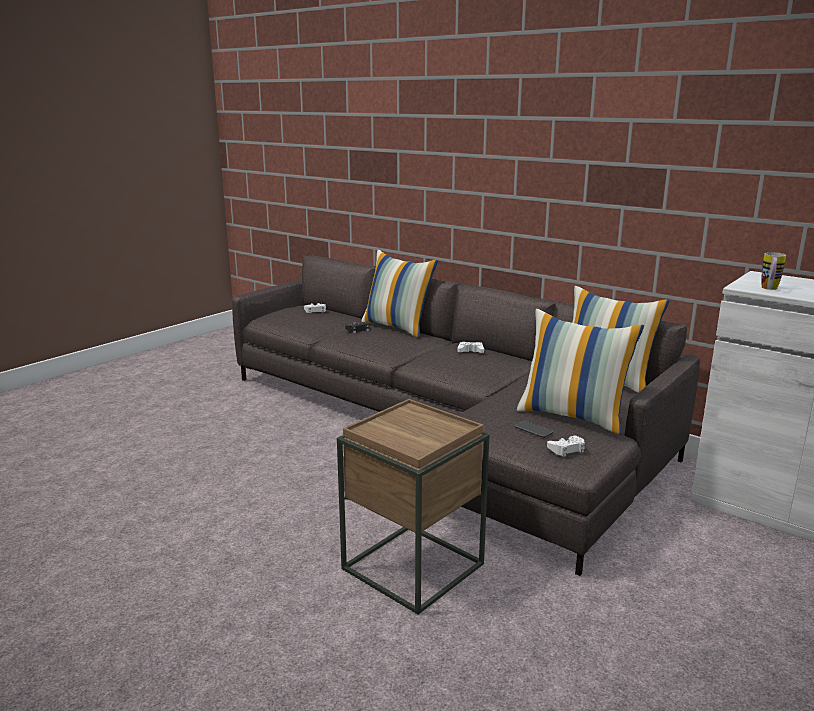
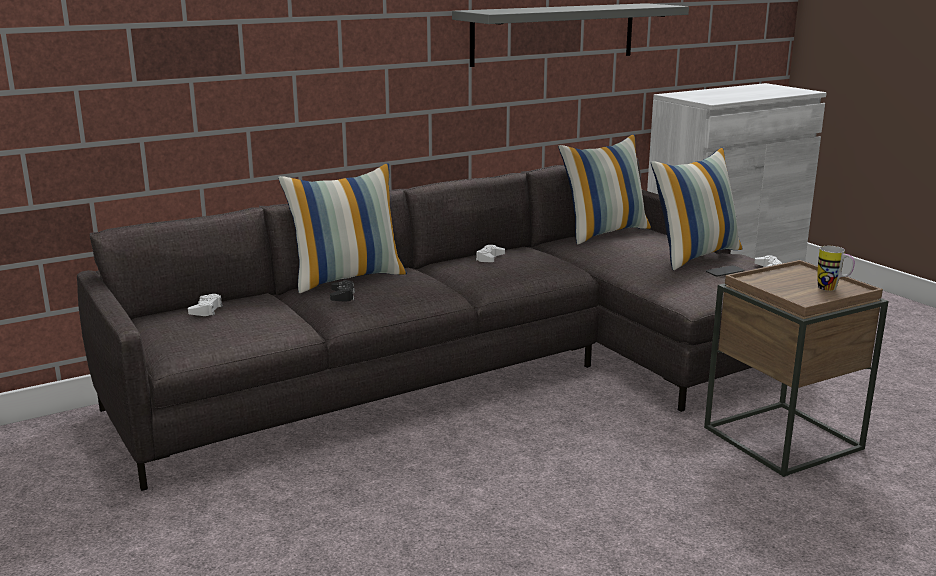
camera: 70 degrees left, 0 degrees up
mug [761,252,786,290] -> mug moved to [818,246,855,291]
none -> grey shelf [452,3,689,67]

